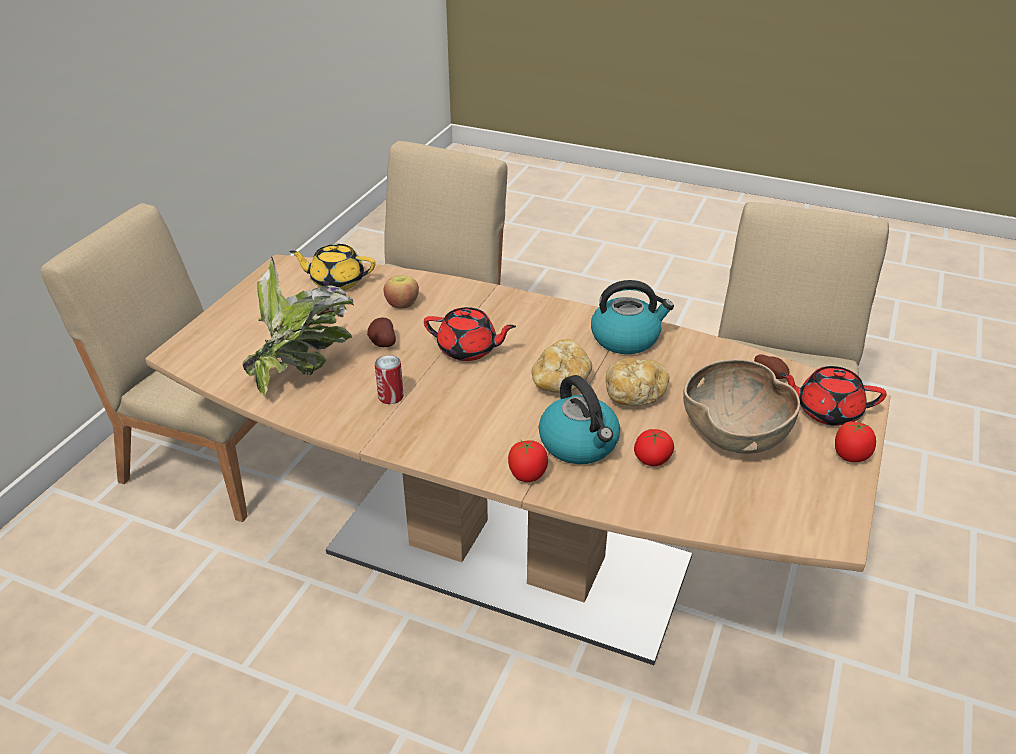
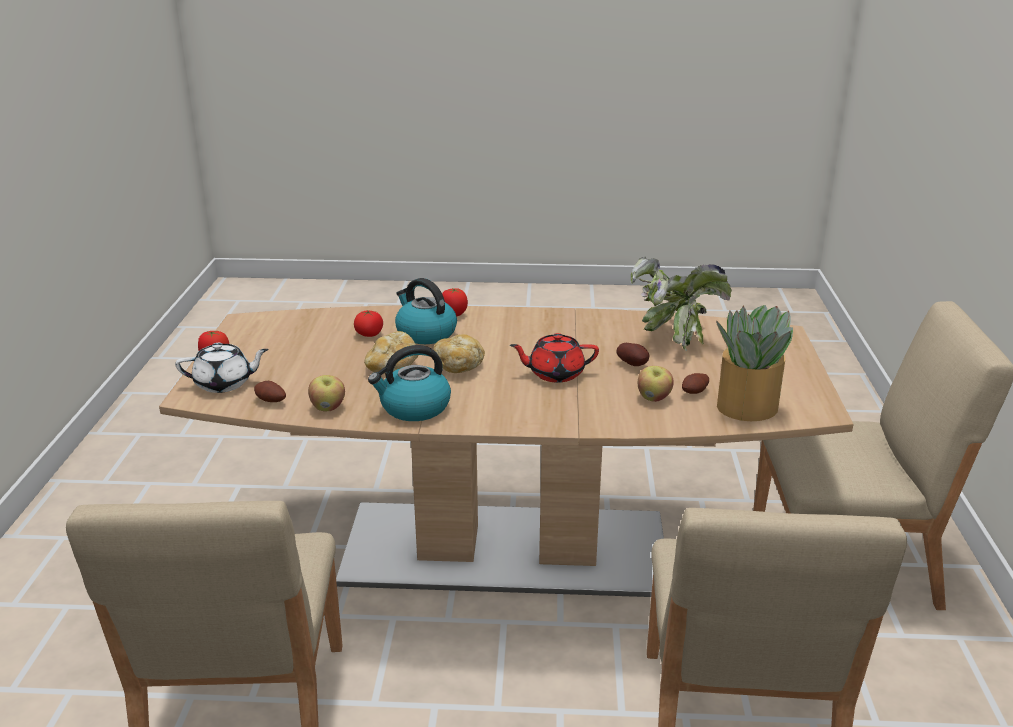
camera: 160 degrees right, 10 degrees down
yellow teapot [289,244,376,290] -> potted plant [716,305,793,421]
can [375,355,404,404] -> none
brown bowl [683,359,800,454] -> none
red teapot [780,366,887,426] -> white teapot [175,343,269,393]
none -> apple [308,375,345,411]
none -> potato [682,373,709,394]

